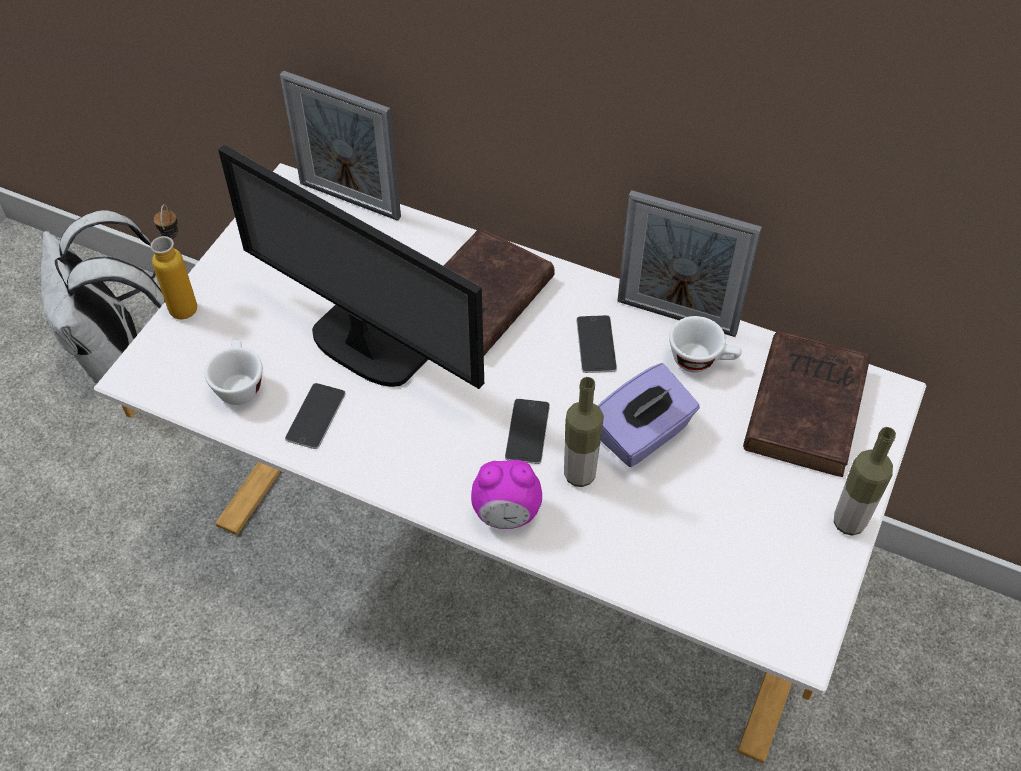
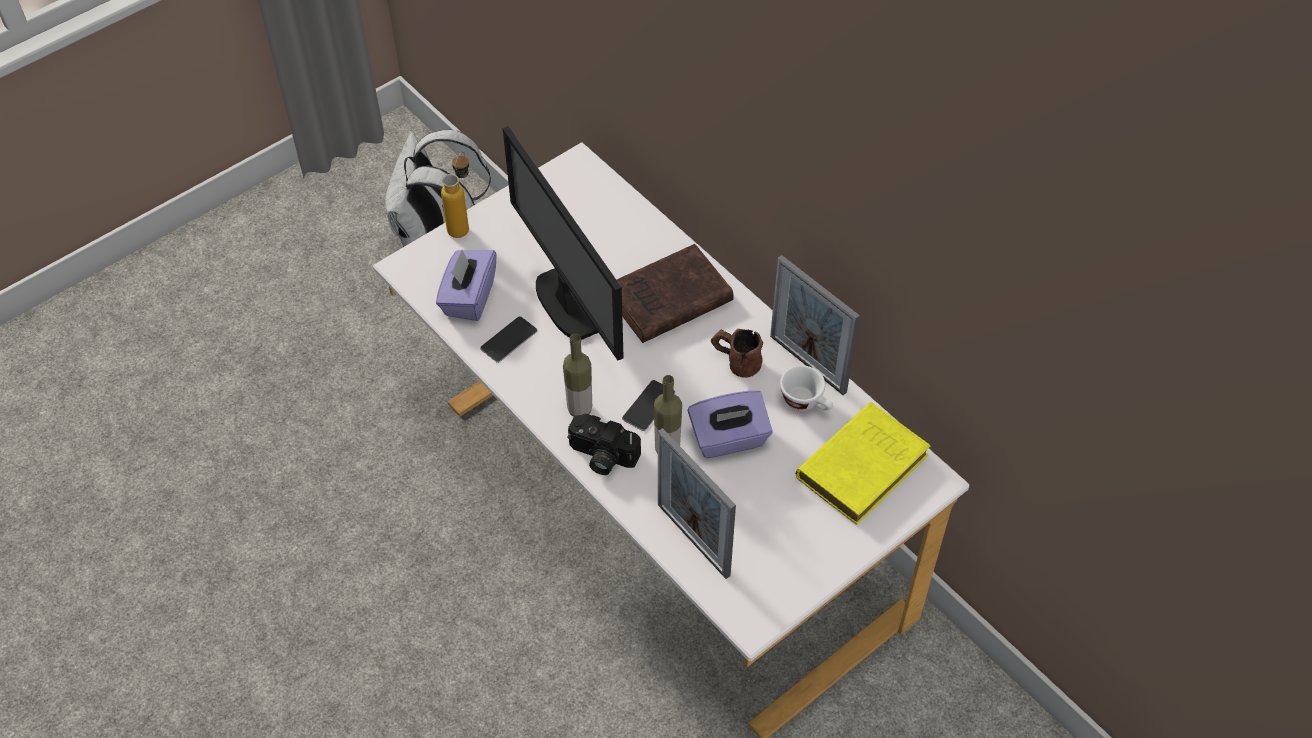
camera: 25 degrees right, 0 degrees up
white cup [205,340,263,405] -> purple tissue box [436,250,497,321]
picture frame [280,71,401,221] -> picture frame moved to [658,428,736,579]
alarm clock [471,460,542,529] -> camera [567,414,641,475]
phone [576,315,617,373] -> brown mug [711,329,763,378]
brown book [743,331,871,477] -> yellow book [796,402,930,525]
bottle [834,427,896,536] -> bottle moved to [563,334,592,417]

